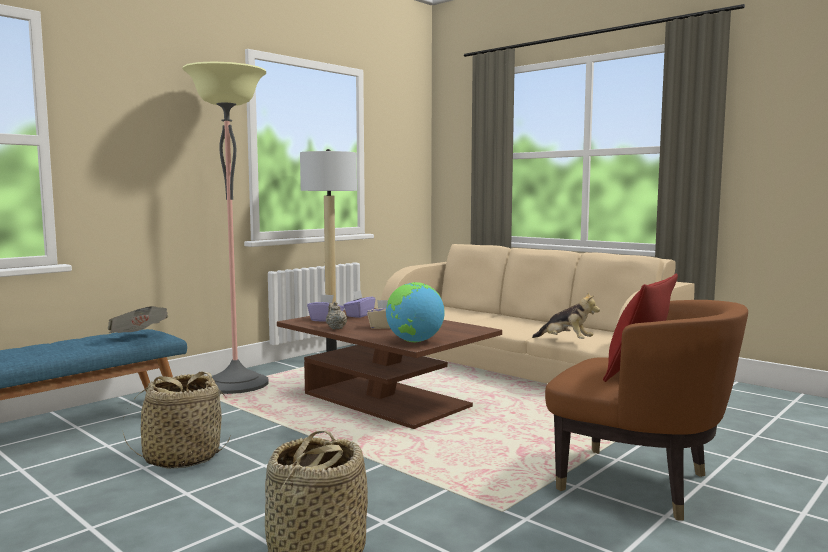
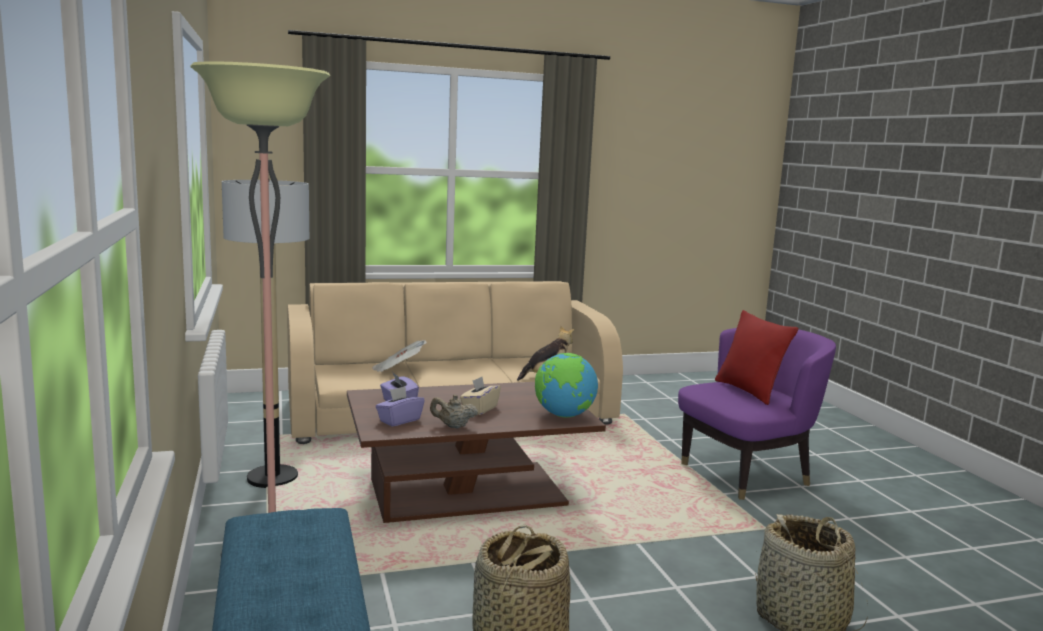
camera: 60 degrees left, 5 degrees up
newspaper [108,306,168,333] -> newspaper moved to [372,340,427,373]
brown armchair [545,300,748,520] -> purple armchair [678,328,836,500]

